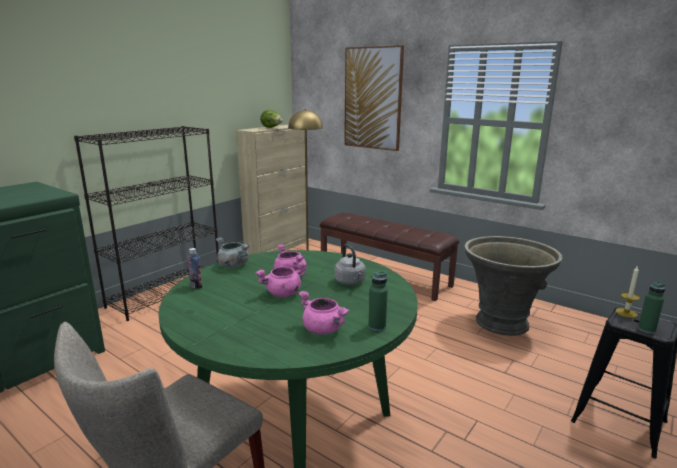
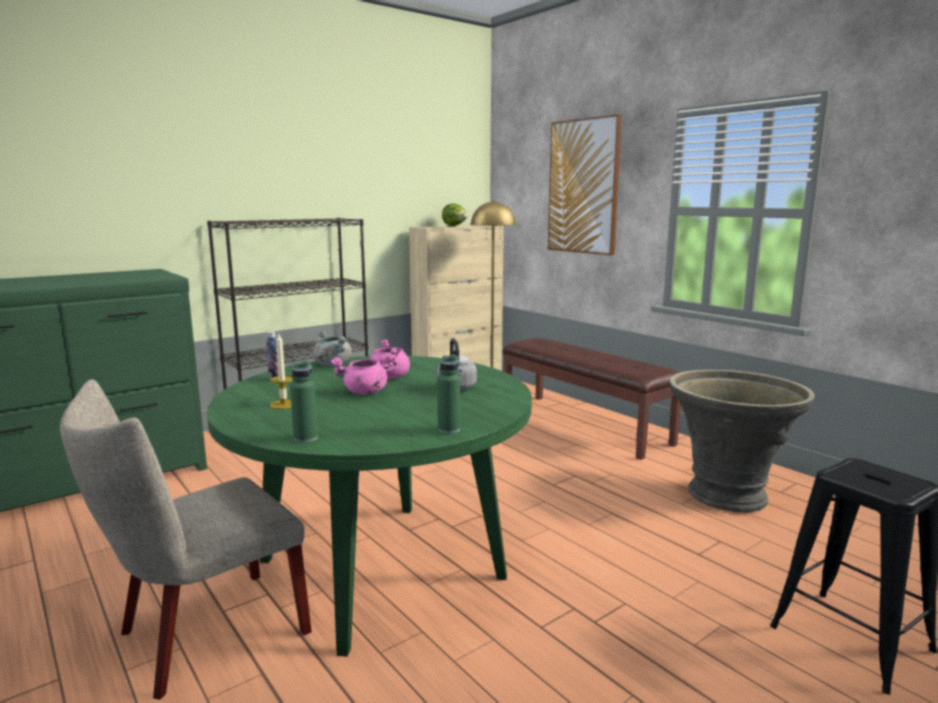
camera: 15 degrees right, 5 degrees down
pink cooking pot [298,291,350,334] -> none
candle [616,265,640,318] -> candle moved to [270,334,293,409]
green bottle [638,282,665,334] -> green bottle moved to [290,361,318,443]

